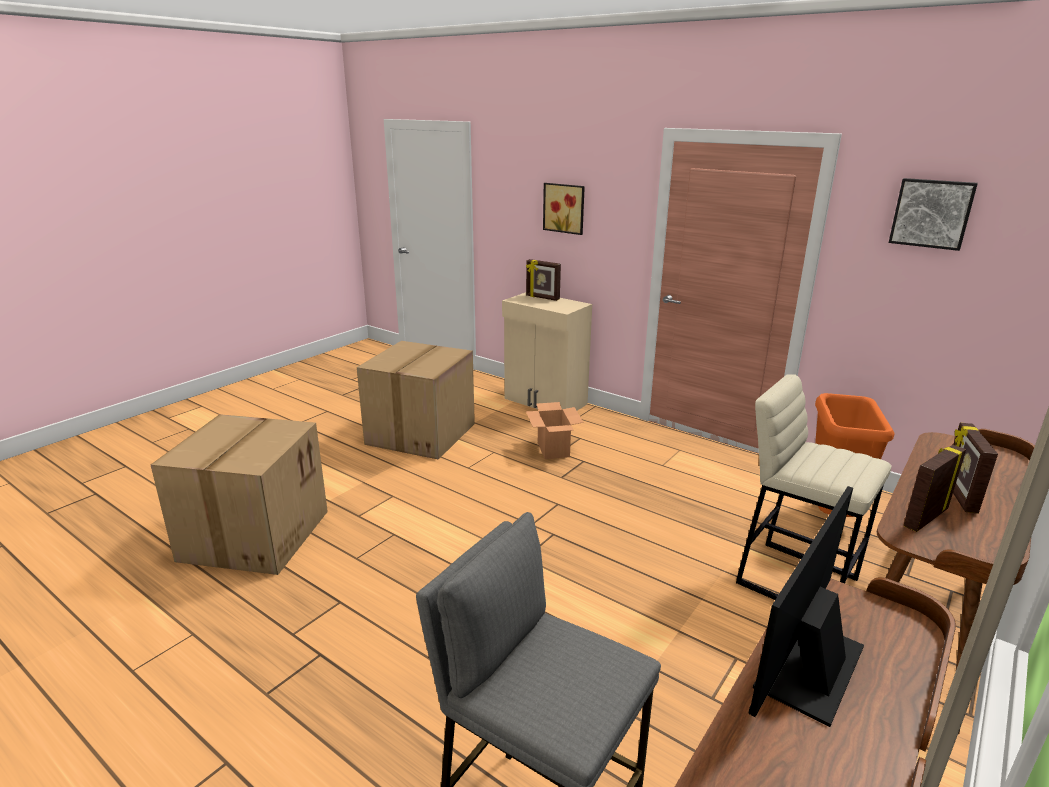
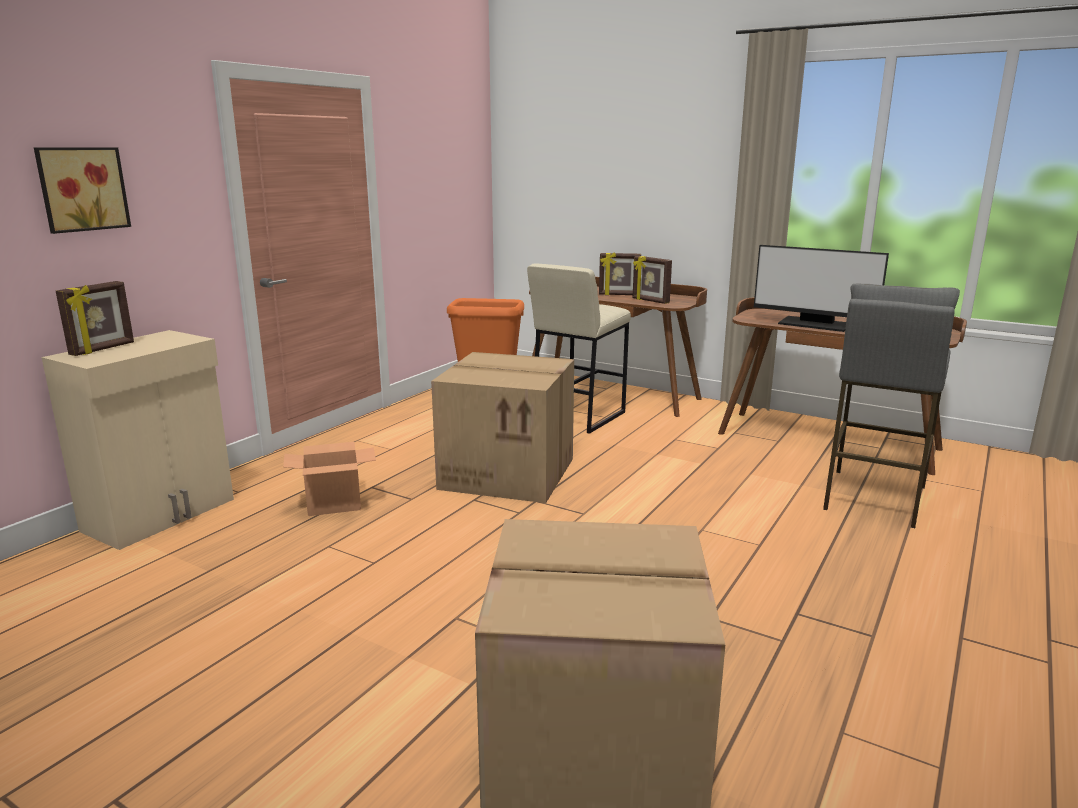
camera: 95 degrees left, 5 degrees down
cardboard box [357,341,475,460] -> cardboard box moved to [431,352,574,503]
picture [889,178,978,251] -> none

